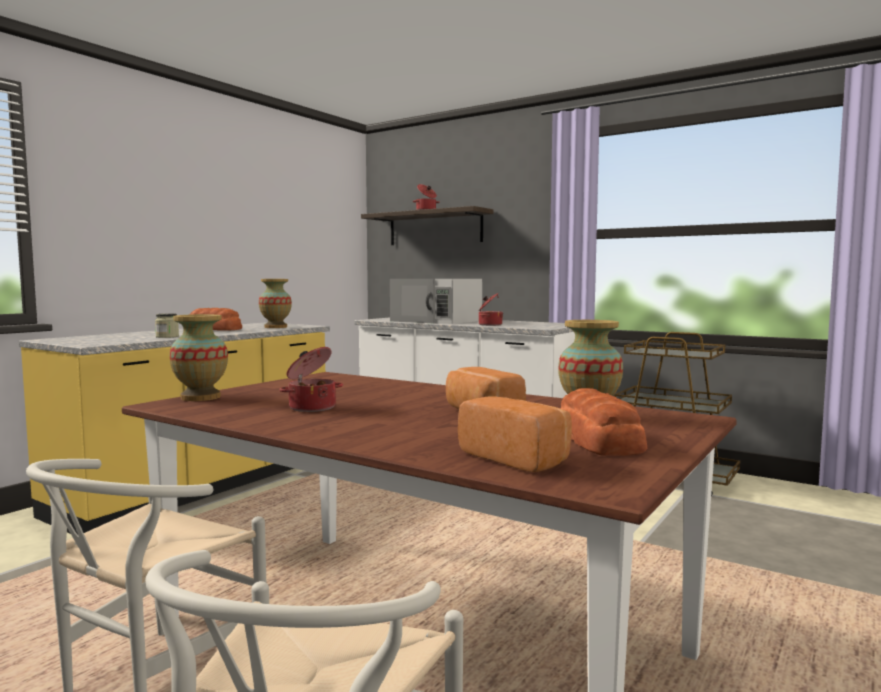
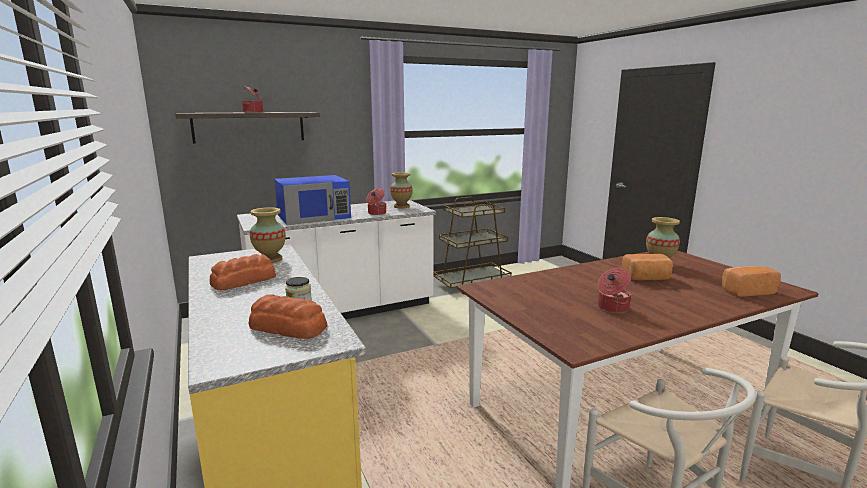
camera: 60 degrees left, 10 degrees up
vase [170,314,228,401] -> vase moved to [390,172,413,208]
white microwave [390,279,482,324] -> blue microwave [274,175,351,225]
bread [561,388,648,456] -> bread moved to [249,294,327,339]

